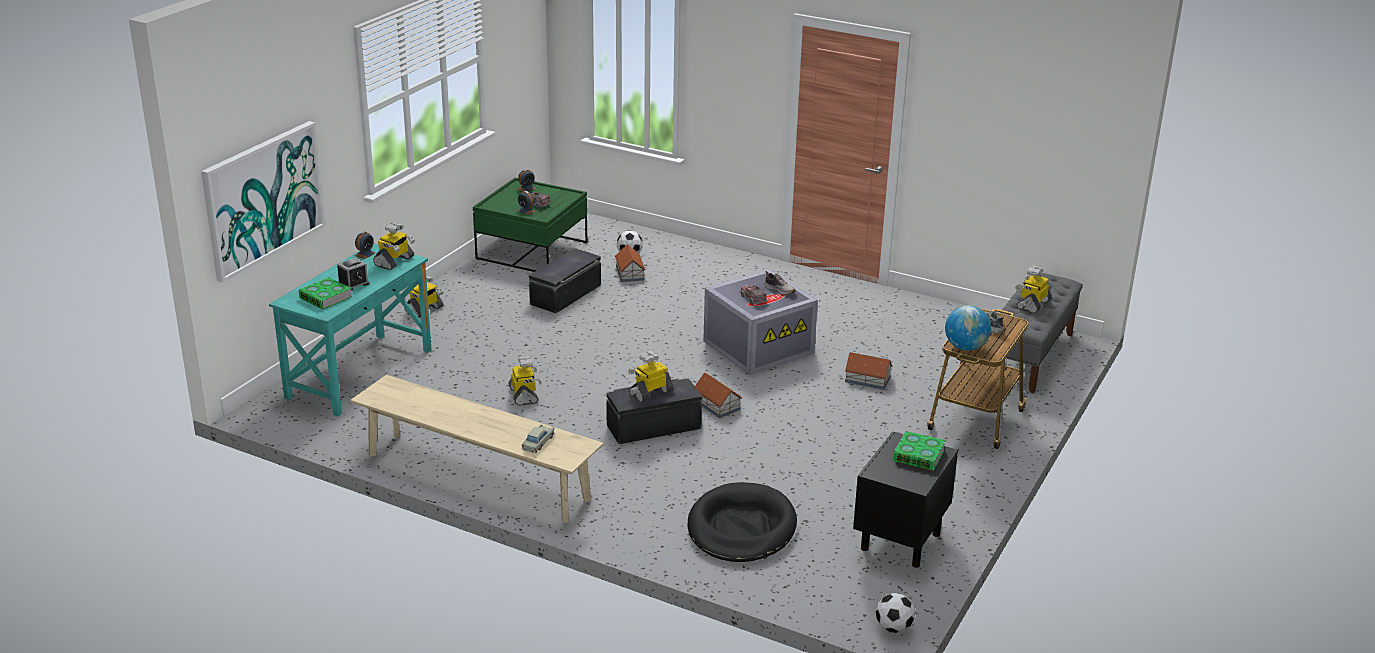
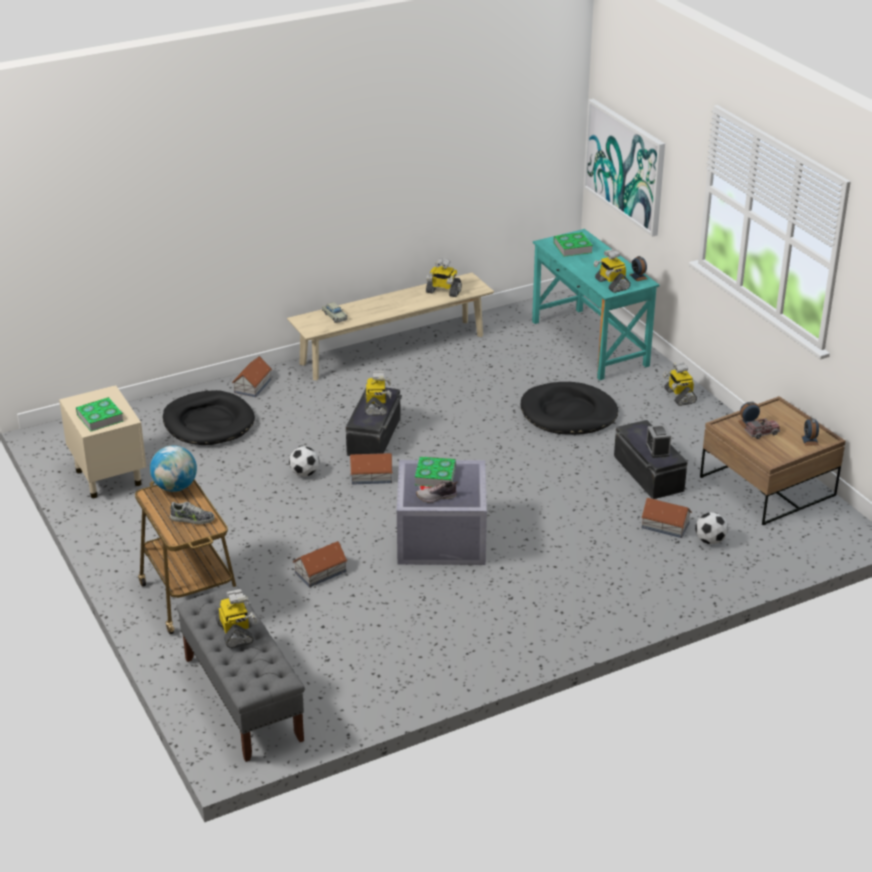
camera: 125 degrees right, 5 degrees up
alarm clock [337,258,370,291] -> alarm clock moved to [646,425,671,458]
green coffee table [473,178,587,272] -> brown coffee table [700,396,846,525]
toy robot [508,357,542,406] -> toy robot moved to [426,258,462,297]
toy truck [740,284,768,305] -> book [415,456,456,487]
black nightstand [853,431,958,568] -> beige nightstand [59,386,146,498]
football [876,593,915,633] -> football moved to [289,446,319,477]
none -> toy house [232,356,272,397]
none -> black dog bed [521,382,618,435]

